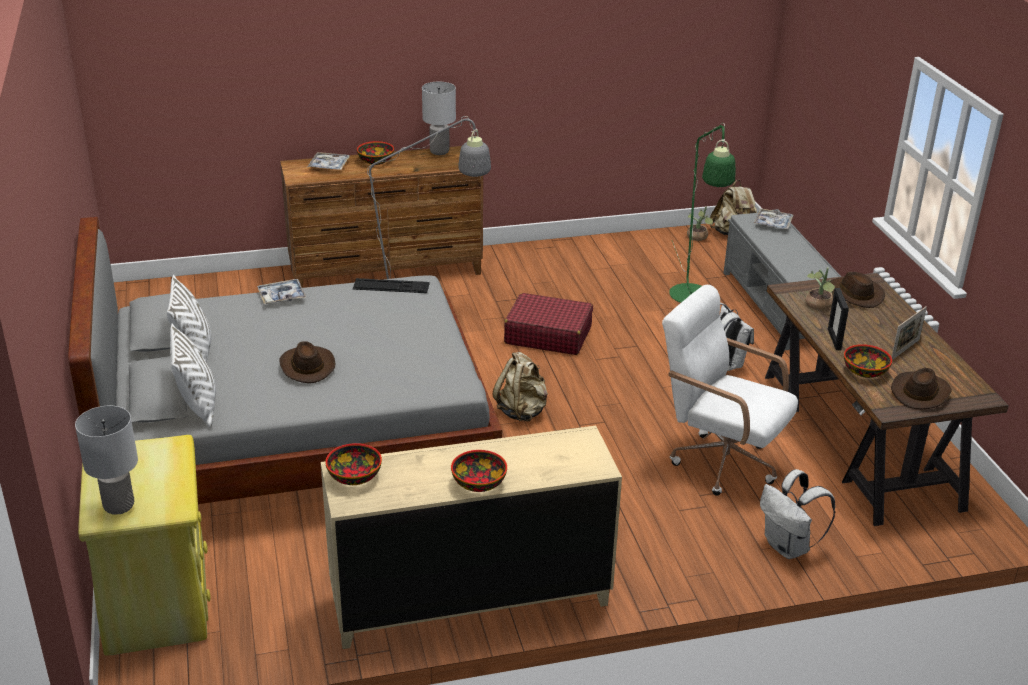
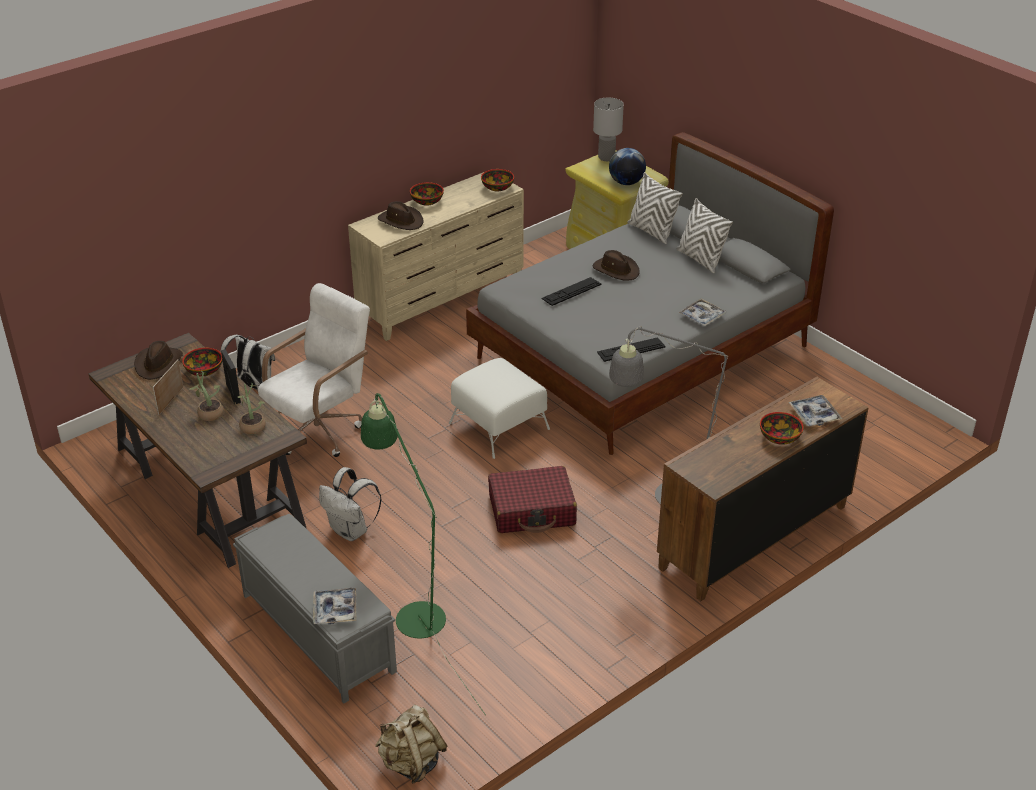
camera: 155 degrees right, 5 degrees up
grey table lamp [422,82,456,155] -> none
beige backpack [493,352,548,421] -> white ottoman [449,358,550,459]
white office chair [662,285,798,496] -> white office chair turned 60 degrees counterclockwise [258,283,370,457]
potted plant [687,207,713,241] -> potted plant moved to [189,371,224,421]
brown hat [830,272,885,308] -> brown hat moved to [378,201,423,230]
none -> keyboard [541,277,601,306]
none -> globe [609,148,646,185]

